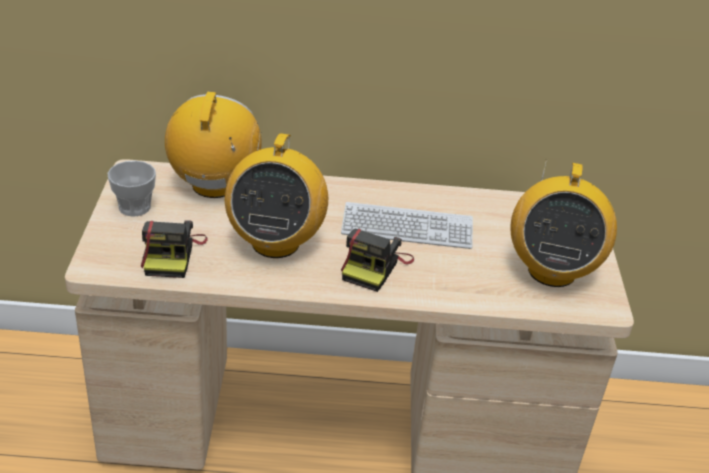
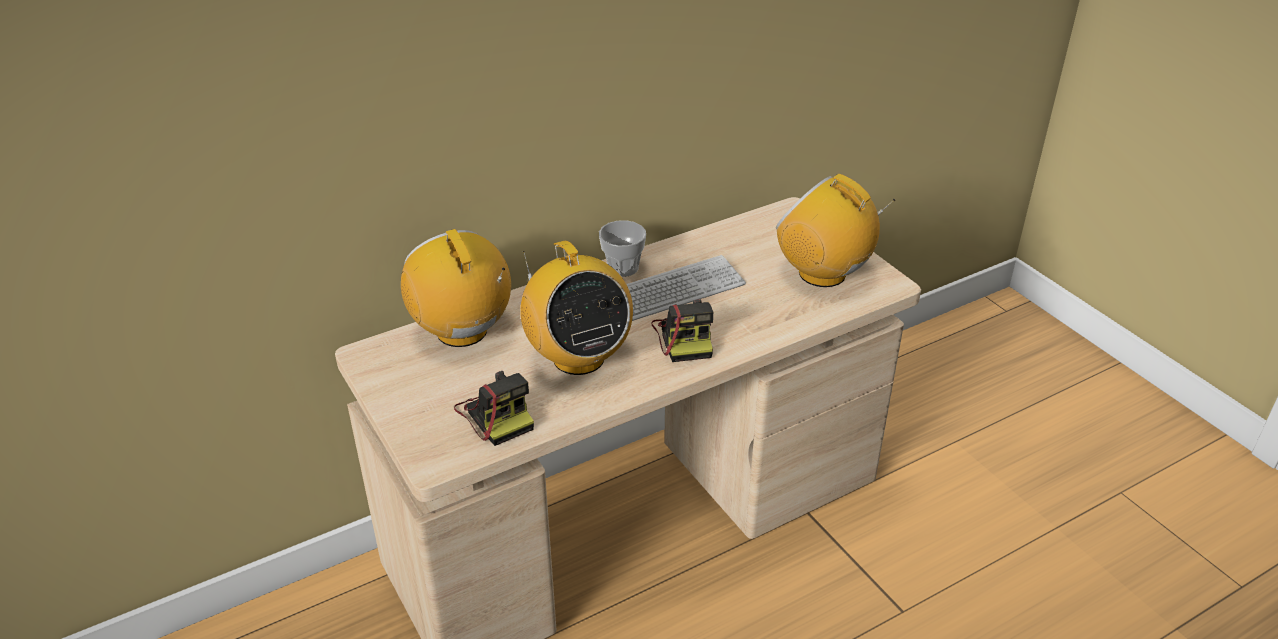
camera: 30 degrees left, 0 degrees up
cup [108,160,156,217] -> cup moved to [599,220,646,277]
radio [510,160,617,287] -> radio turned 150 degrees clockwise [776,174,895,287]

